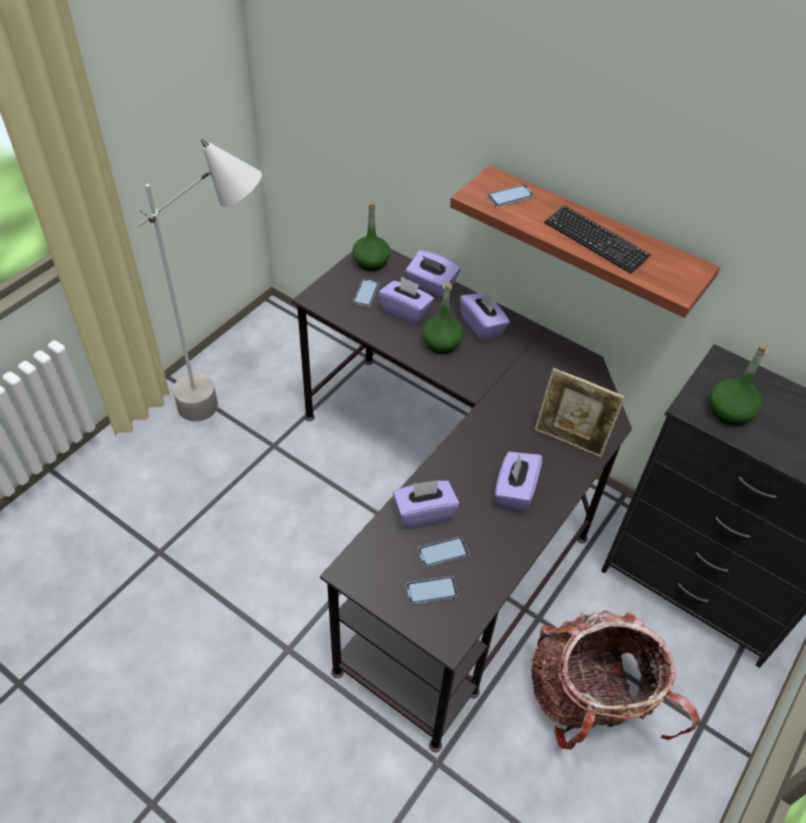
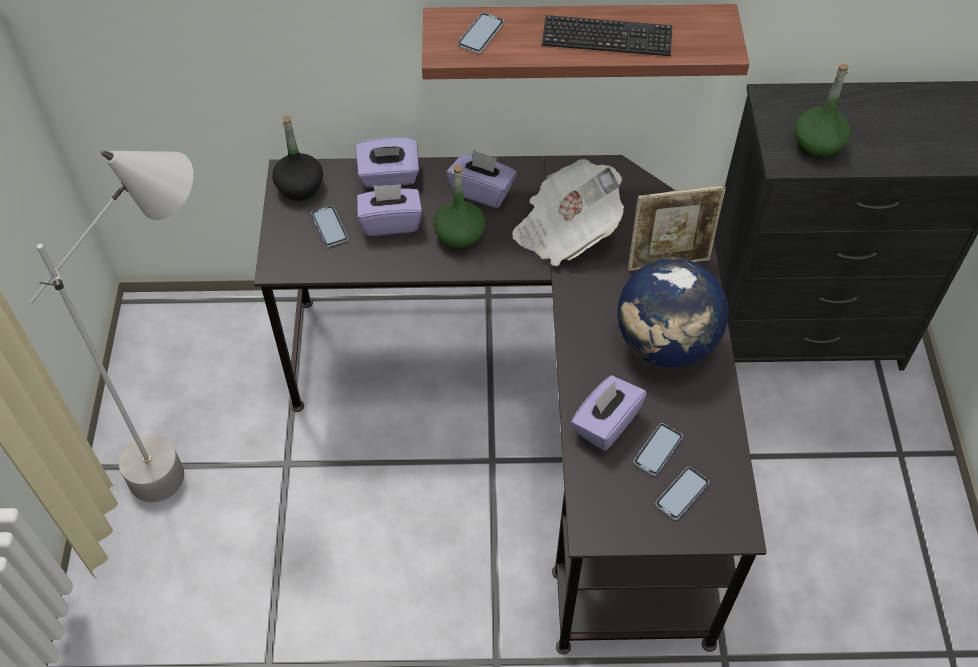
camera: 35 degrees left, 5 degrees up
green bottle [352,201,390,271] -> black bottle [272,115,323,201]
purple tissue box [495,452,542,512] -> globe [617,258,728,367]
backpack [531,610,700,749] -> none
none -> newspaper [512,159,624,266]

